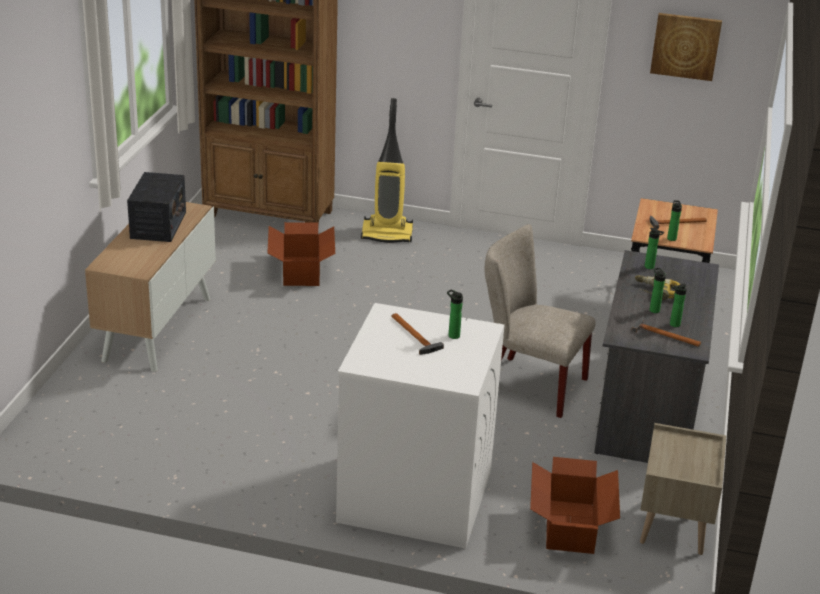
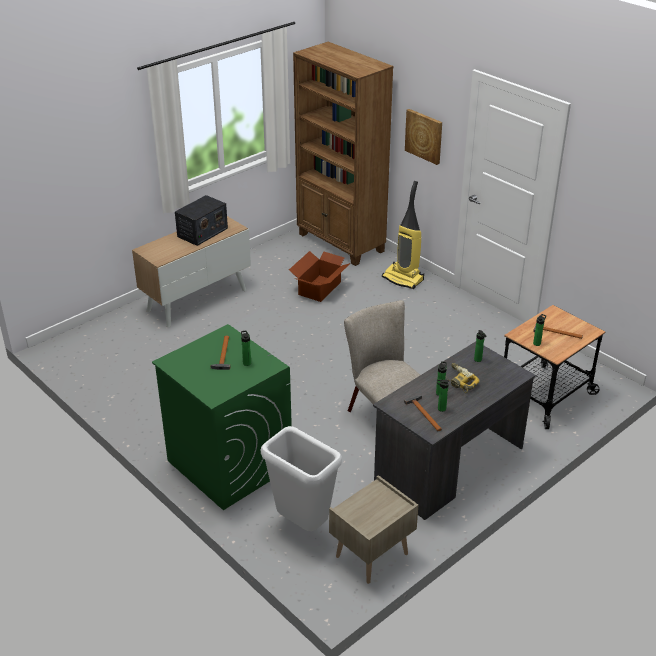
camera: 35 degrees right, 5 degrees up
white washing machine [336,303,505,549] -> green washing machine [152,324,292,510]
cardboard box [530,457,620,554] -> white trash can [261,426,342,531]
picture [650,13,722,81] -> picture moved to [405,109,442,165]

